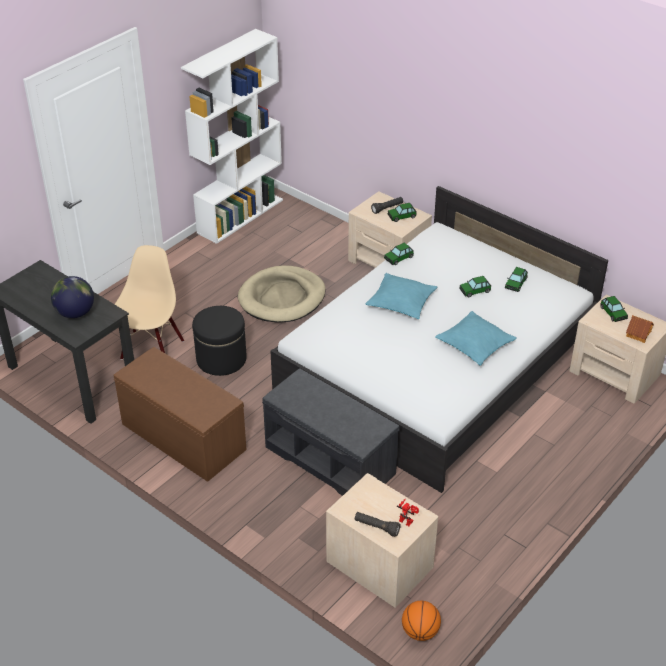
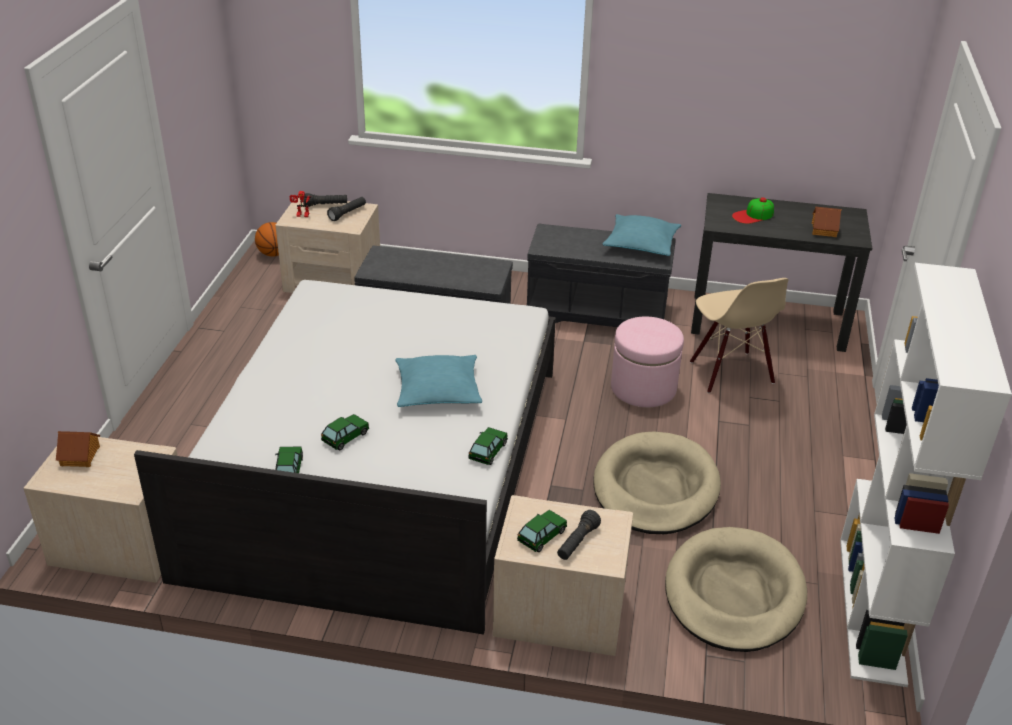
camera: 150 degrees right, 5 degrees down
globe [51,276,94,318] -> cap [732,197,774,224]
brown bench [114,347,247,482] -> grey bench [527,224,676,327]
black ottoman [192,306,247,376] -> pink ottoman [611,317,684,408]
turquoise pillow [435,311,517,366] -> turquoise pillow moved to [603,214,681,256]
toy car [600,296,628,322] -> none
none -> black flashlight [327,197,366,221]
none -> beige dog bed [665,527,807,652]
none -> toy house [812,207,842,237]

